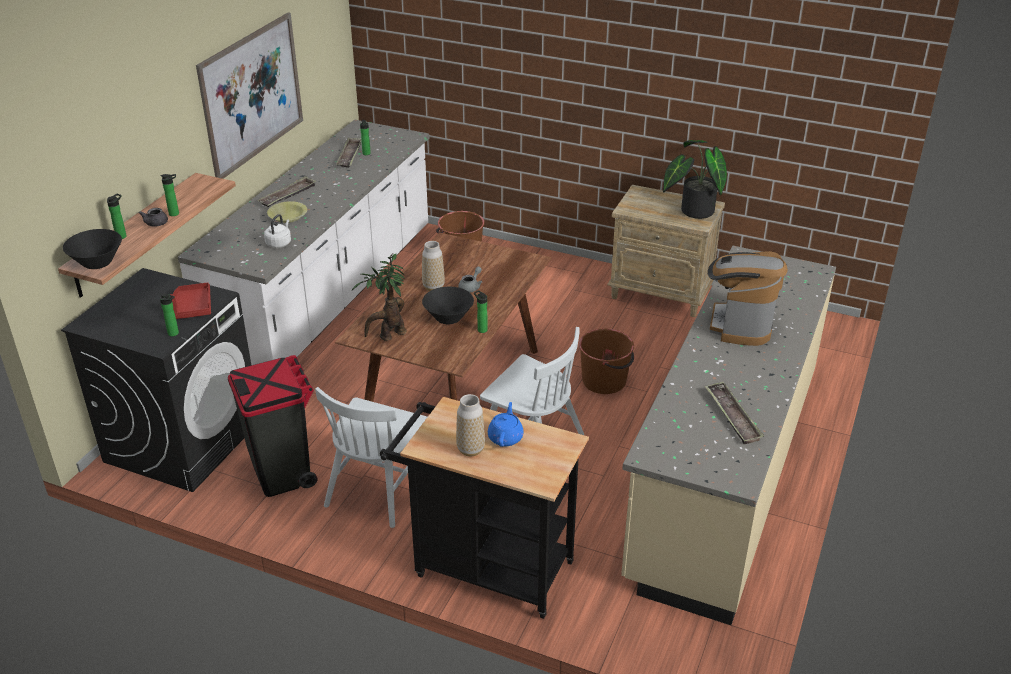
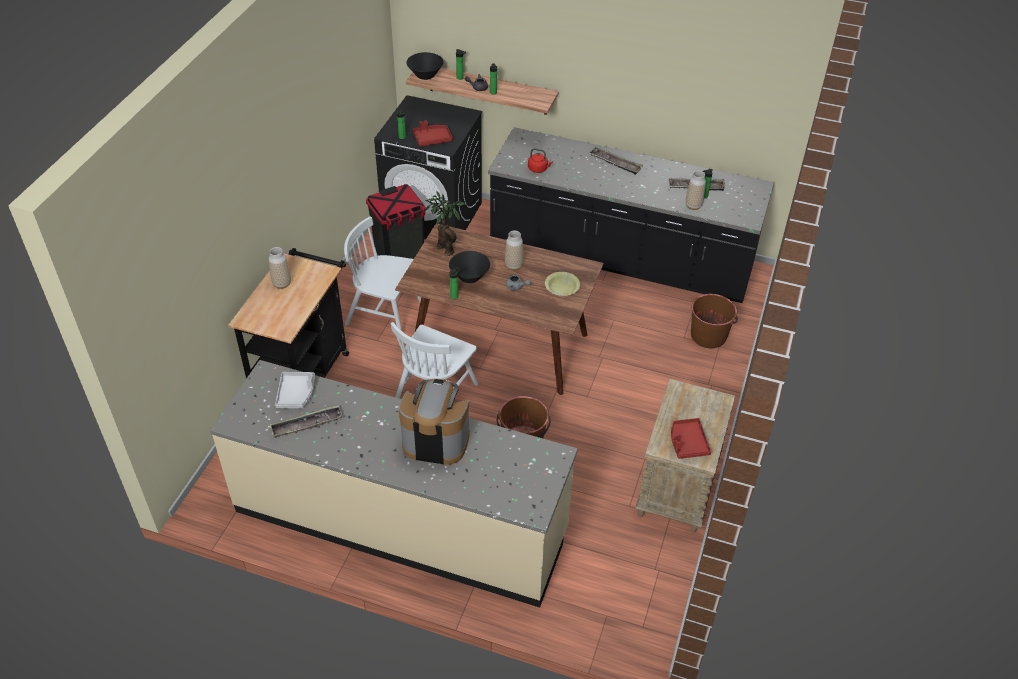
camera: 85 degrees right, 10 degrees up
white counter [178,120,429,365] -> black counter [488,127,774,303]
picture [196,12,303,179] -> none
white kettle [264,214,291,248] -> red kettle [528,148,553,173]
yellow bowl [267,201,307,223] -> yellow bowl moved to [545,272,580,296]
blue teapot [488,402,524,447] -> none
potted plant [663,140,727,219] -> red tray [671,418,711,459]
none -> grey tray [275,372,315,408]
none -> vase [685,171,706,210]

